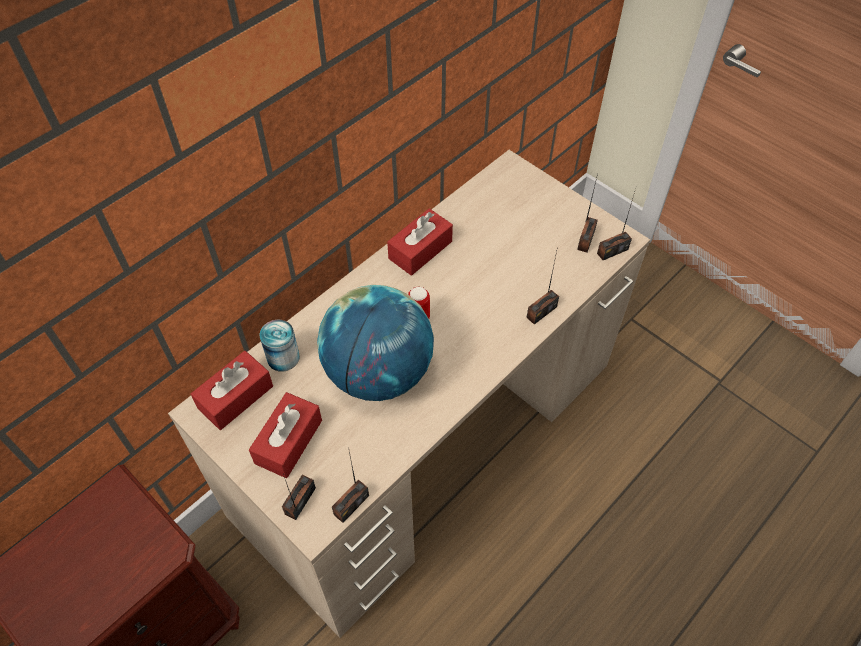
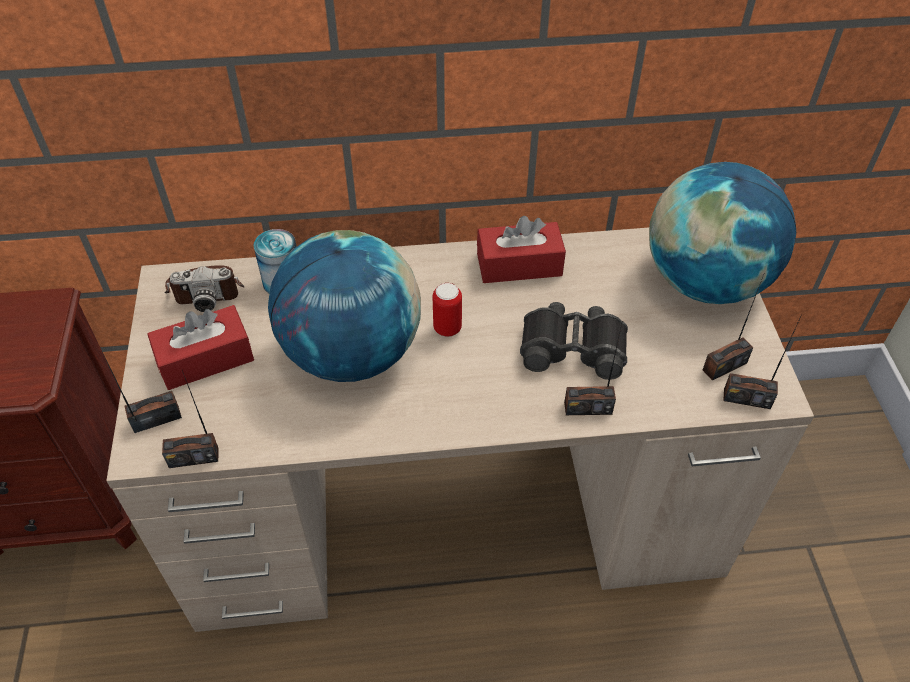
camera: 40 degrees right, 5 degrees down
red tissue box [191,351,273,430] -> camera [164,265,244,312]
none -> black binoculars [520,302,628,380]
none -> globe [649,162,796,304]

